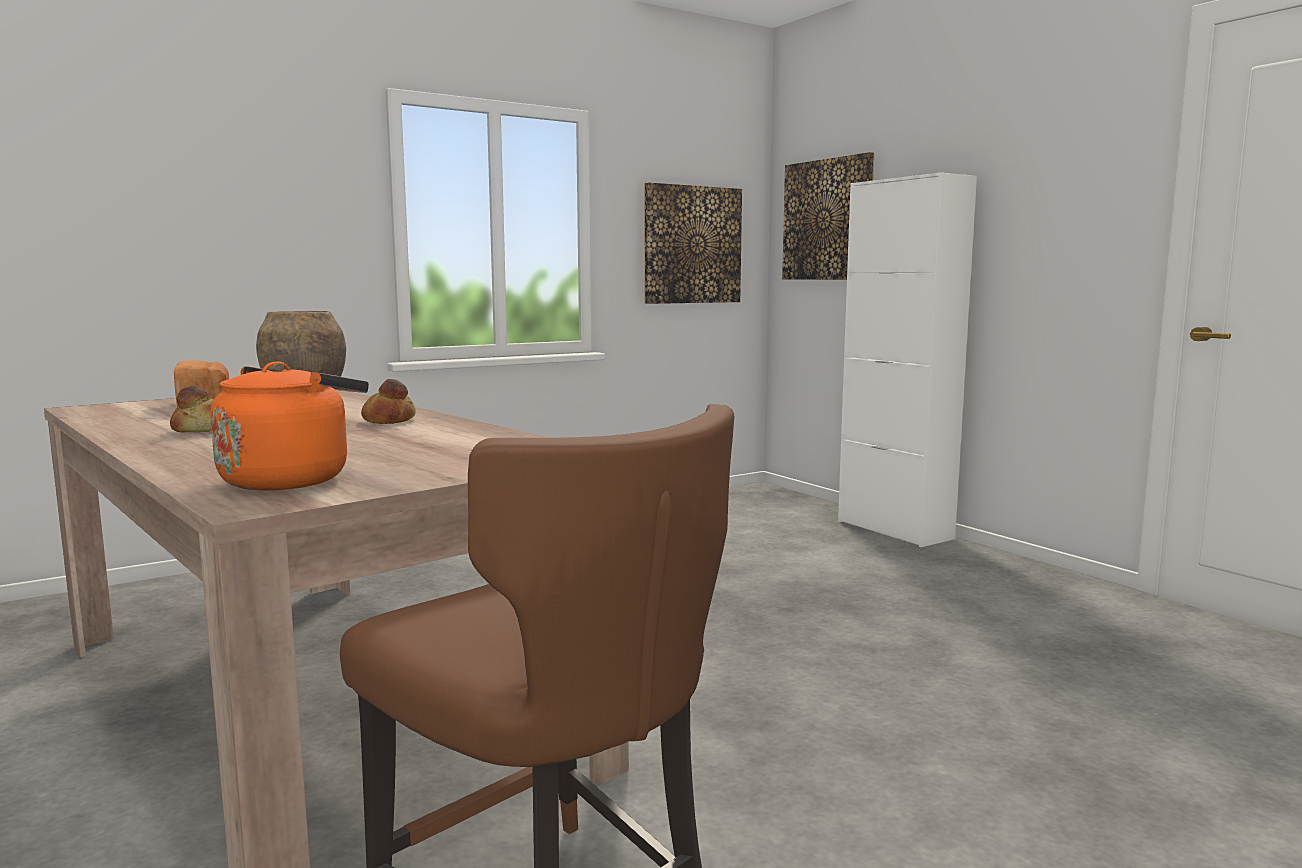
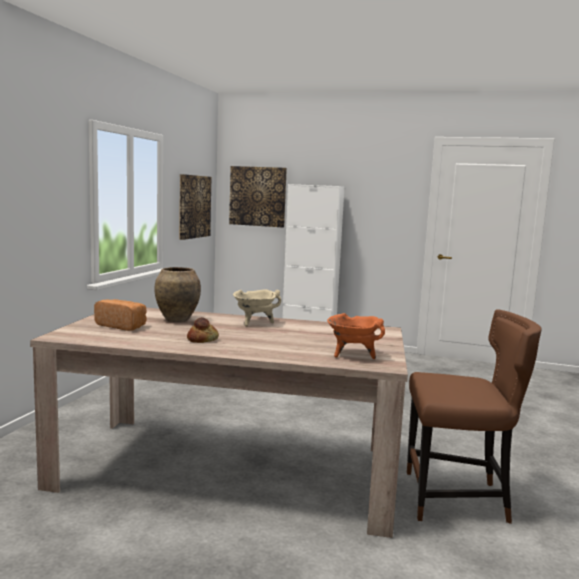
camera: 40 degrees left, 0 degrees up
orange kettle [210,361,369,490] -> orange cooking pot [327,313,385,359]
bread [361,379,415,424] -> beige cooking pot [233,289,281,326]

